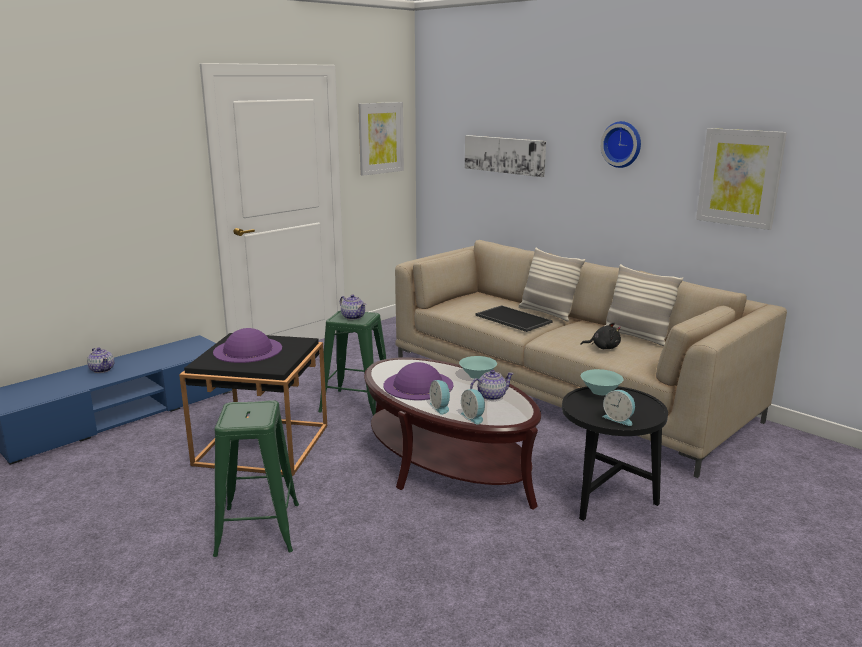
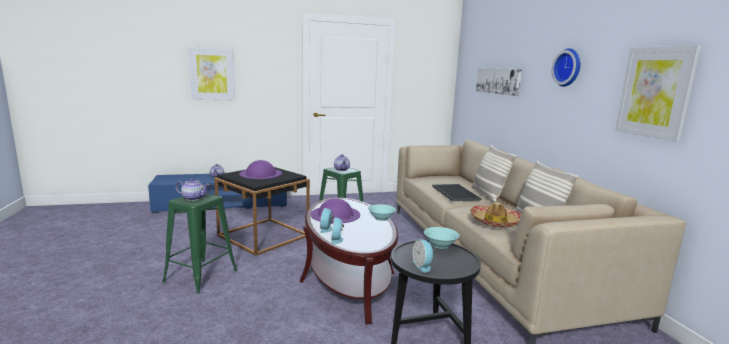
camera: 30 degrees right, 5 degrees down
picture [358,102,404,176] -> picture moved to [188,47,235,100]
teapot [470,370,514,400] -> teapot moved to [176,178,210,201]
black plush toy [580,323,621,349] -> hat [470,202,522,228]

